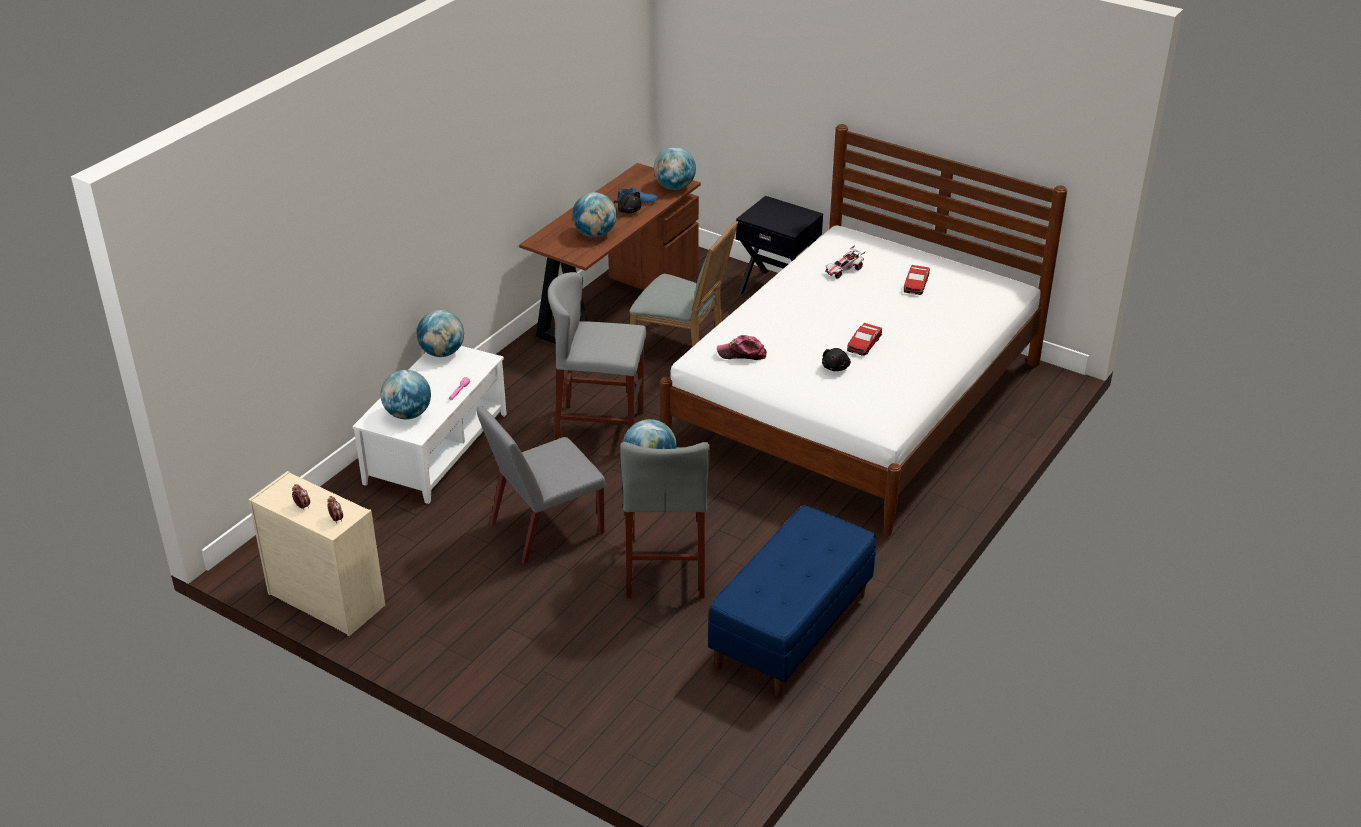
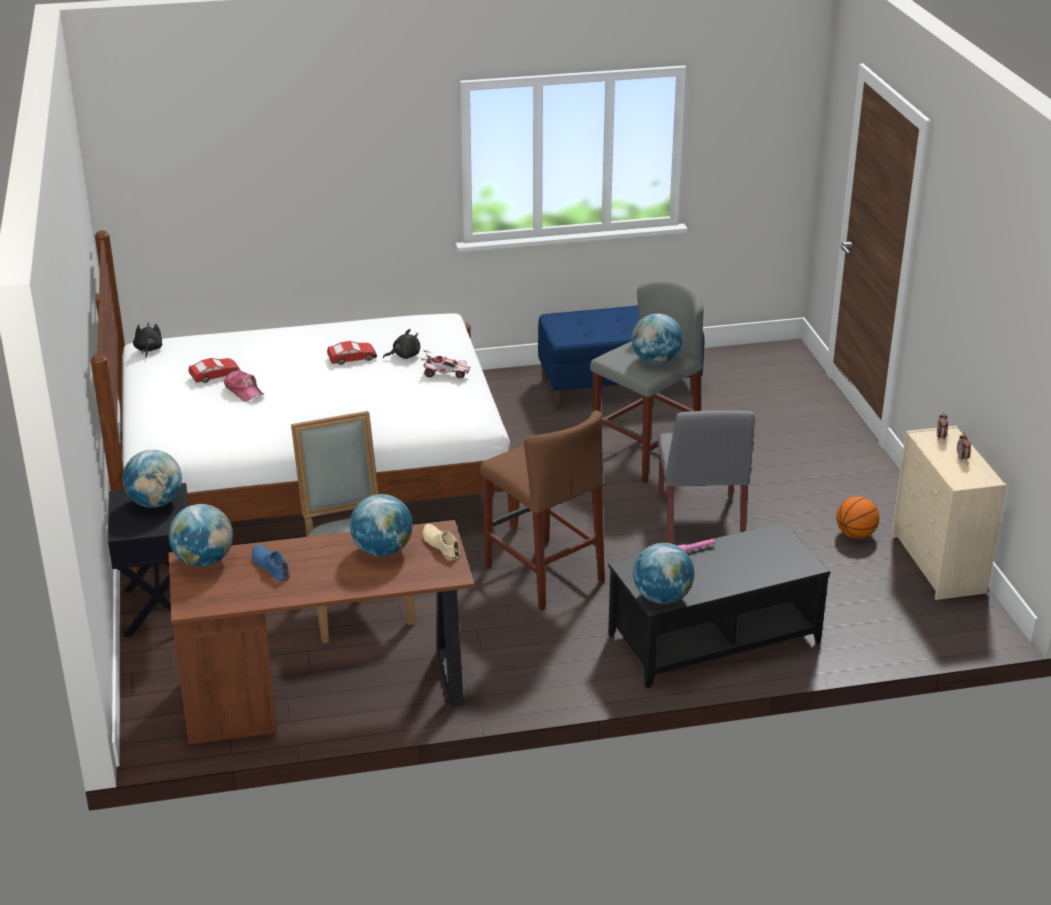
camera: 135 degrees left, 5 degrees down
white coffee table [352,346,507,504] -> black coffee table [608,522,830,688]
globe [381,370,431,419] -> globe moved to [122,450,182,508]
grey chair [476,406,606,565] -> grey chair turned 75 degrees clockwise [658,410,755,544]
grey stool [548,272,646,440] -> brown stool [480,410,605,611]
black plush toy [614,192,642,213] -> black plush toy moved to [133,323,162,359]
cap [717,335,767,360] -> cap moved to [224,370,264,402]
toy car [825,245,865,279] -> toy car moved to [420,350,470,378]
none -> beige shoe [423,524,460,560]
none -> basketball [836,496,879,539]

